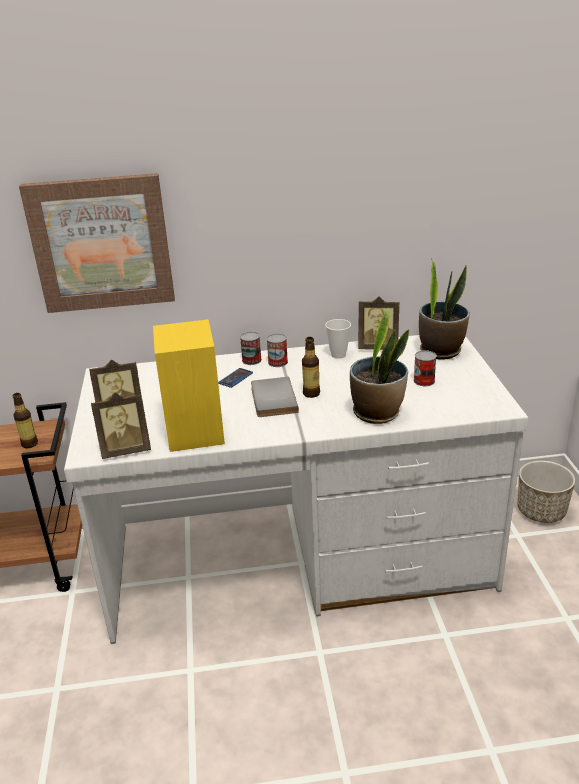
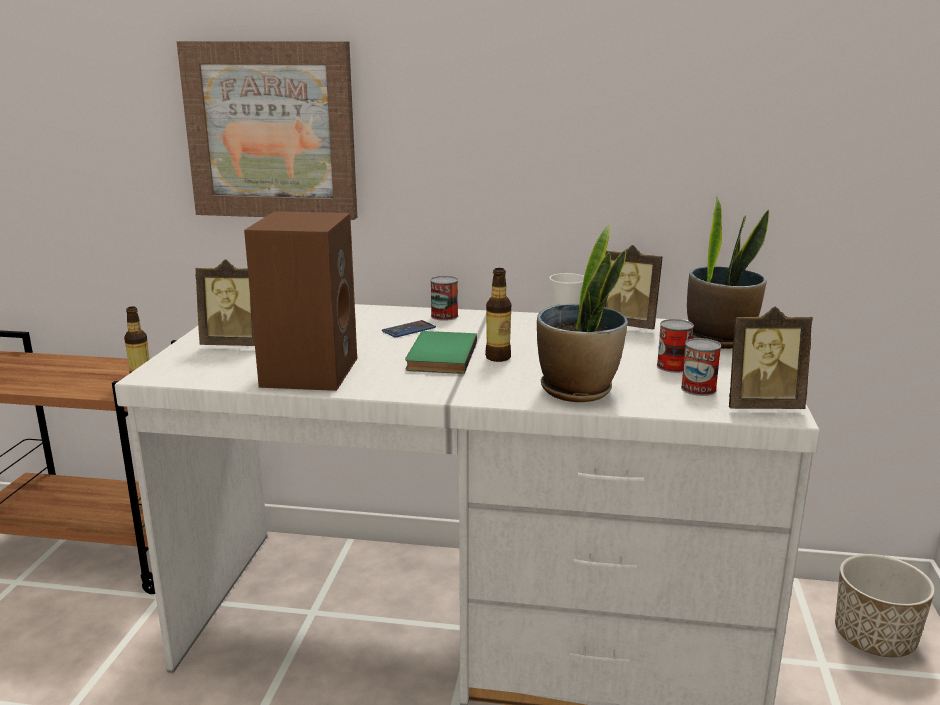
camera: 15 degrees right, 10 degrees down
picture frame [91,393,151,459] -> picture frame moved to [729,306,813,409]
yellow speaker [153,319,225,452] -> brown speaker [244,211,357,391]
grey book [251,377,299,417] -> green book [405,331,477,374]
can [267,334,288,367] -> can moved to [681,338,721,396]

